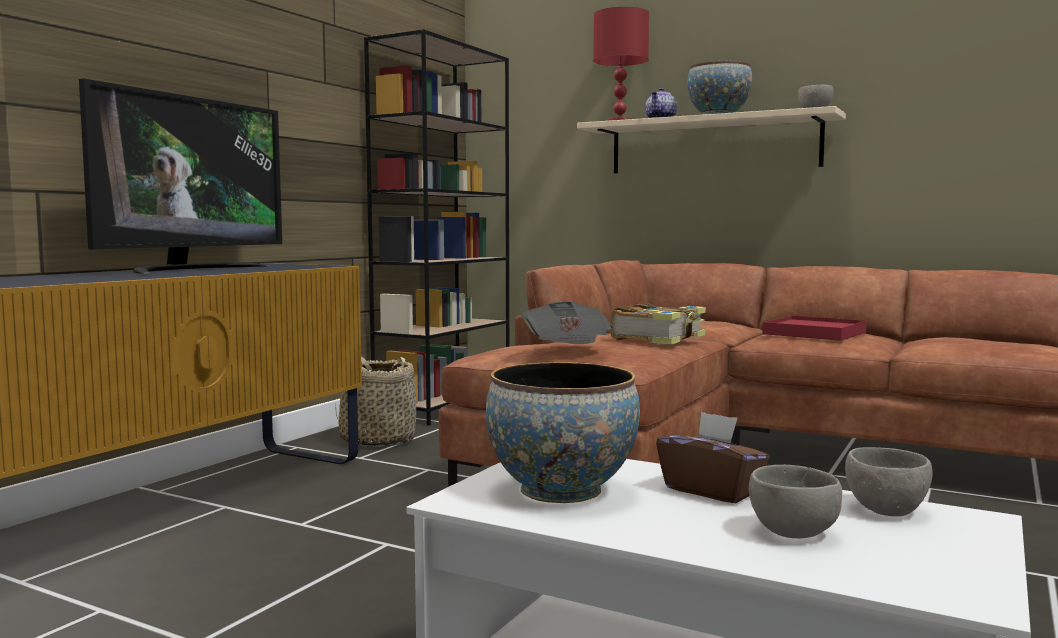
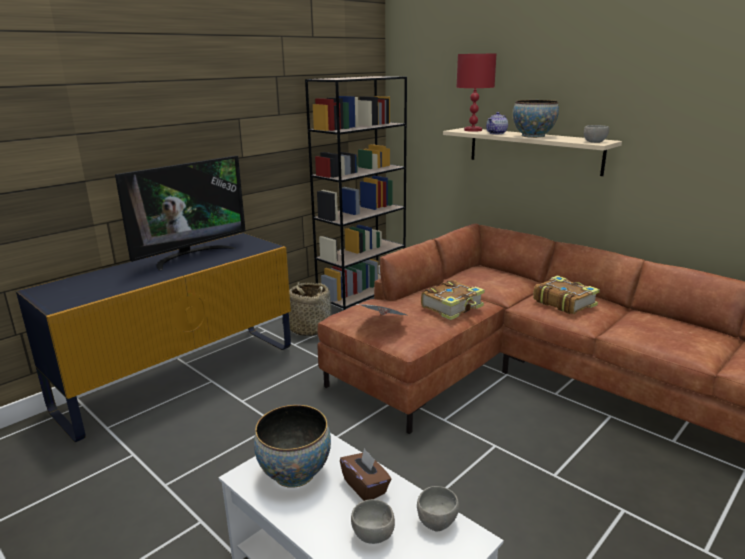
camera: 15 degrees right, 15 degrees up
red tray [762,316,867,341] -> book [533,275,600,314]

